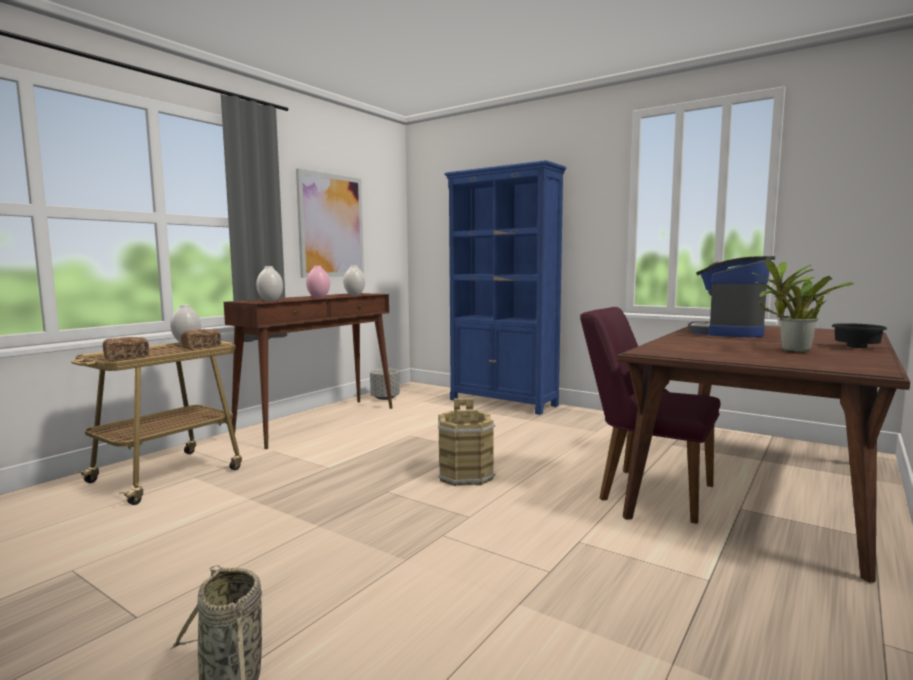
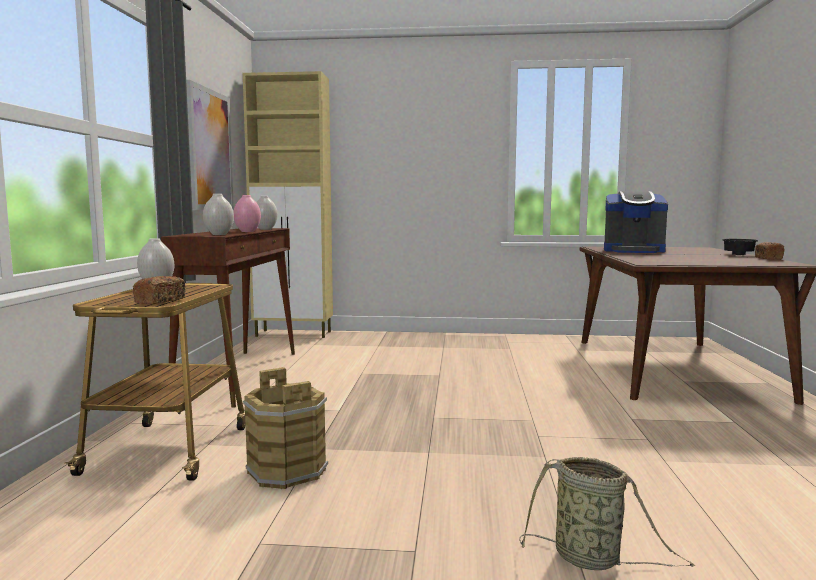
camera: 30 degrees left, 0 degrees up
bread [181,329,221,349] -> bread moved to [755,242,785,260]
grey planter [370,369,400,400] -> none
brown bucket [438,398,495,486] -> brown bucket moved to [243,367,328,489]
blue bookcase [444,160,567,415] -> none
purple chair [580,307,721,524] -> none
coffee machine [688,256,775,337] -> coffee machine turned 75 degrees counterclockwise [604,191,668,253]
potted plant [752,259,855,353] -> none
none -> beige cabinet [243,71,333,338]

